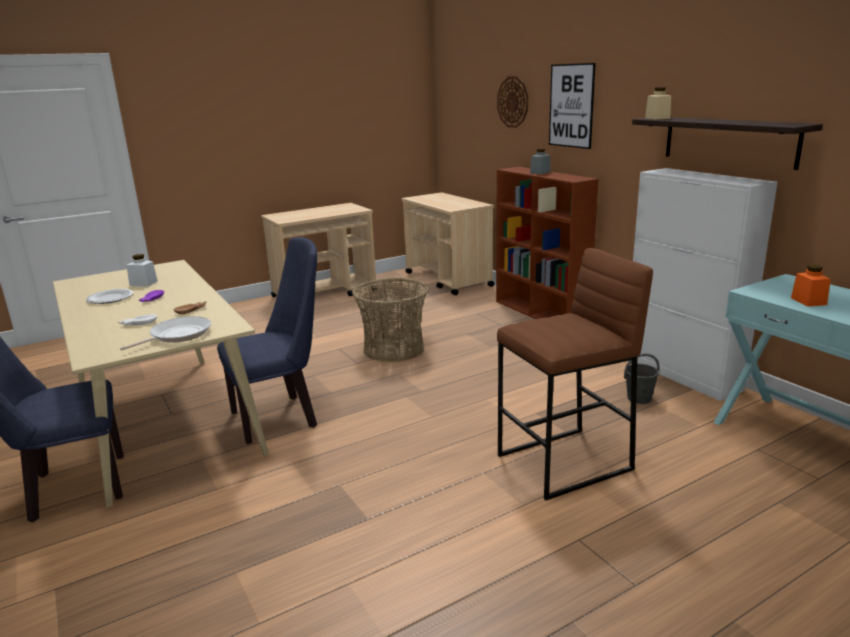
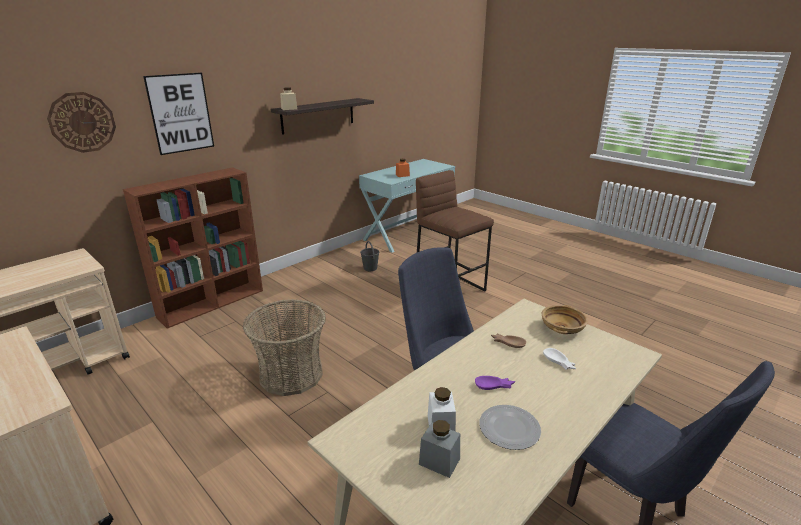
camera: 105 degrees left, 5 degrees up
frying pan [120,316,211,350] -> beige bowl [541,305,588,334]
grey jar [530,149,550,174] -> grey jar moved to [419,420,460,478]
white cabinet [633,168,778,401] -> none

